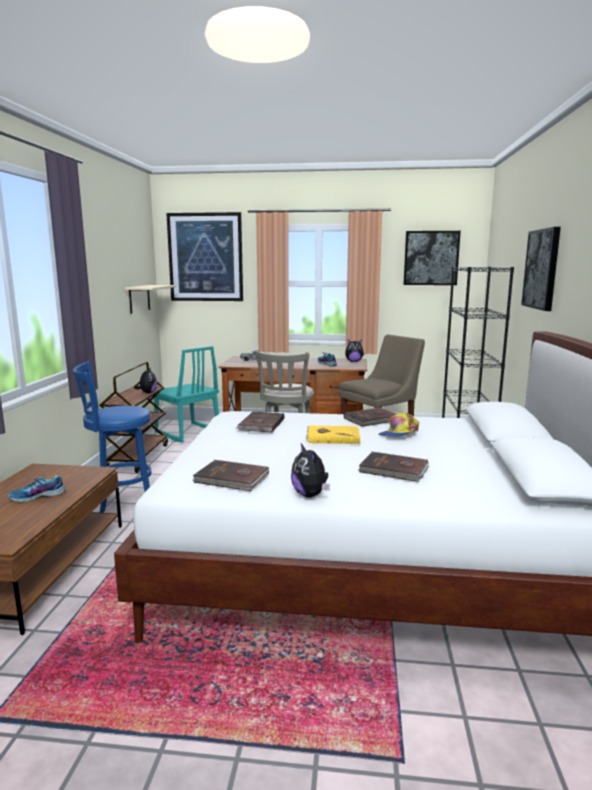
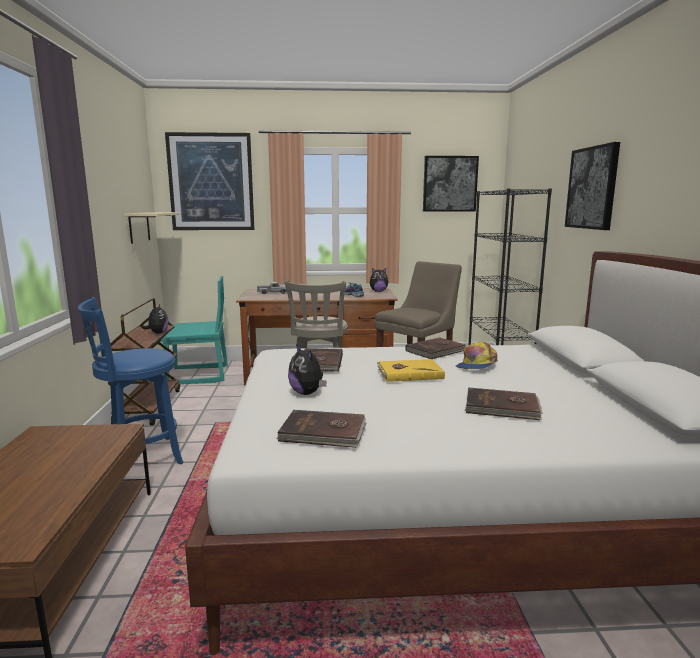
camera: 10 degrees left, 0 degrees up
shoe [8,475,65,503] -> none
turquoise chair [154,346,219,442] -> turquoise chair turned 45 degrees counterclockwise [160,276,228,384]
plush toy [291,444,330,497] -> plush toy moved to [288,344,327,395]

